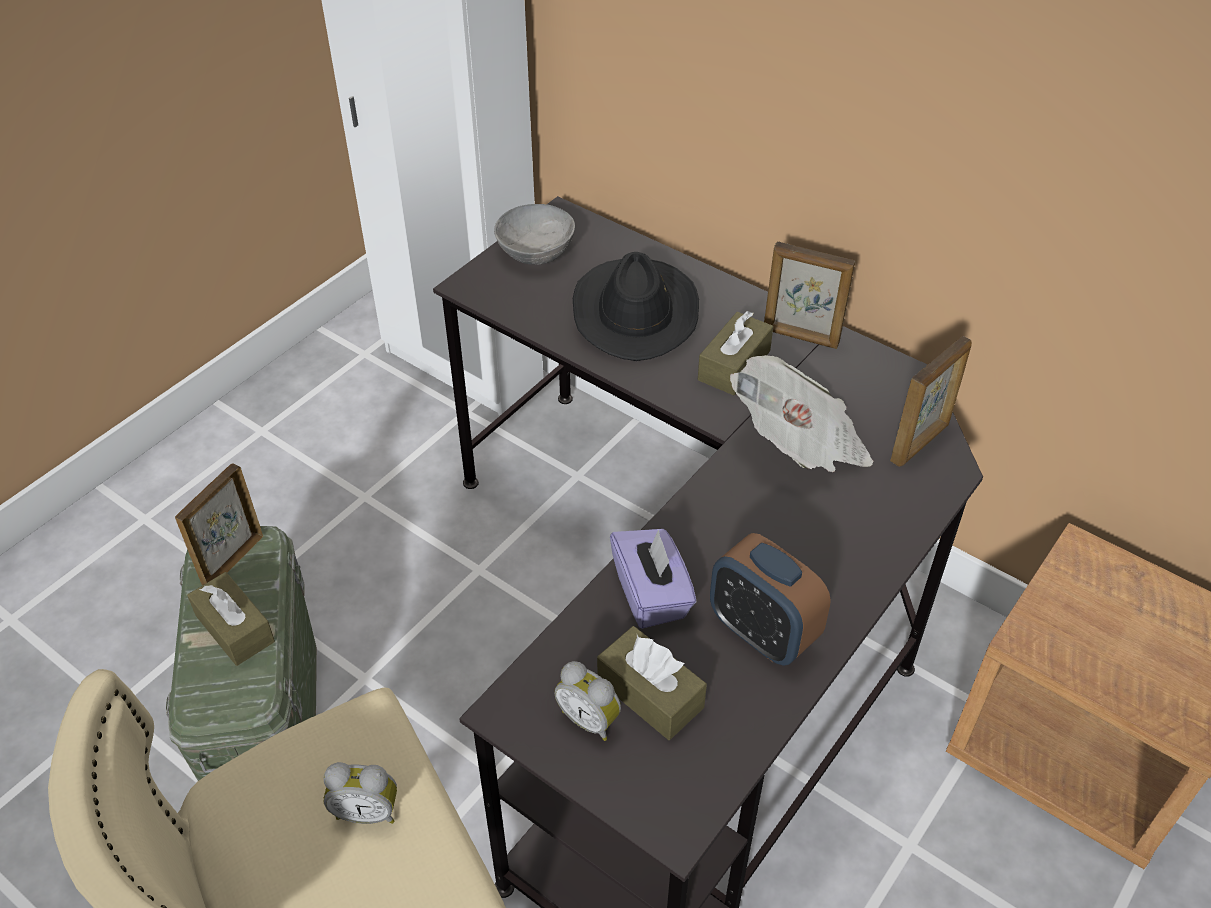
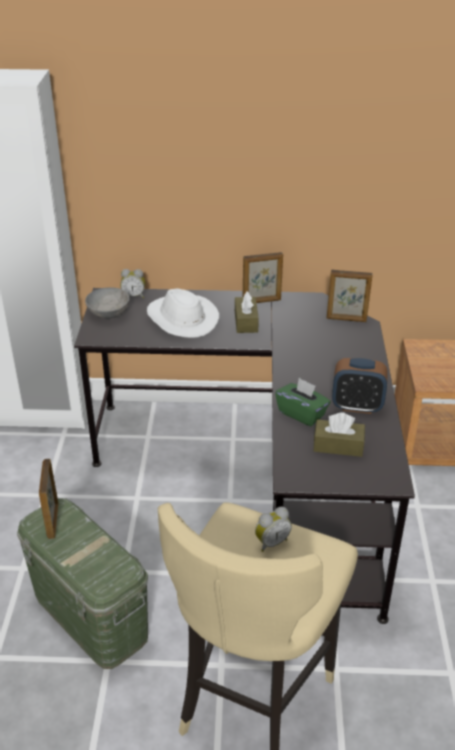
camera: 35 degrees left, 10 degrees down
brown tissue box [187,572,275,666] -> none
alarm clock [555,661,621,741] -> alarm clock moved to [120,269,145,298]
black hat [573,252,699,361] -> white hat [147,288,219,338]
purple tissue box [610,529,696,629] -> green tissue box [275,378,331,426]
newspaper [730,355,874,472] -> none
picture frame [890,336,972,467] -> picture frame turned 90 degrees clockwise [327,270,373,322]

